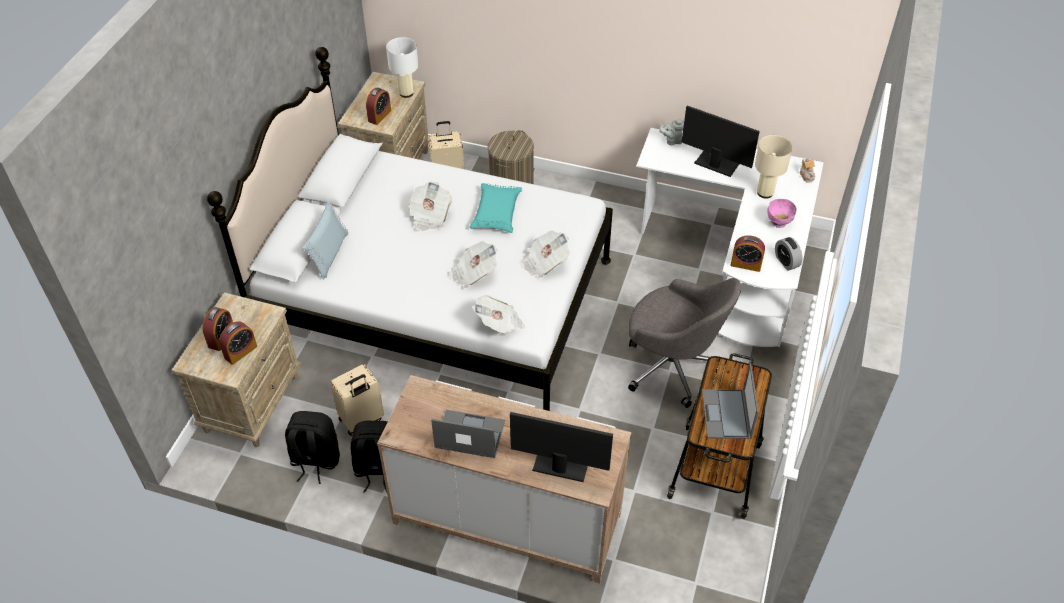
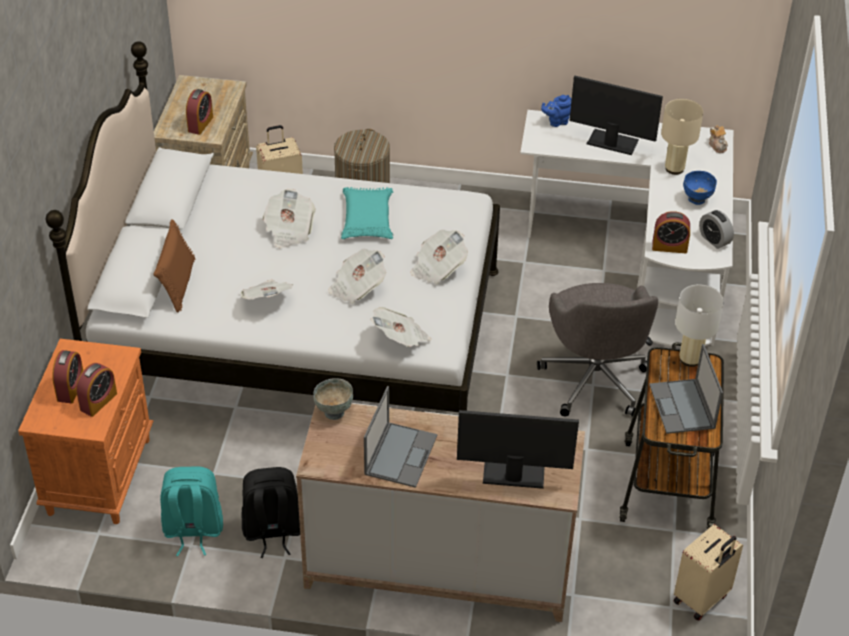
camera: 10 degrees left, 5 degrees down
beige nightstand [172,292,302,447] -> orange nightstand [18,339,154,524]
black backpack [285,411,340,484] -> turquoise backpack [160,466,223,556]
blue pillow [302,201,348,280] -> brown pillow [153,219,195,313]
beige suitcase [330,364,384,436] -> beige suitcase moved to [674,524,743,621]
white table lamp [386,37,418,98] -> white table lamp moved to [675,284,724,367]
laptop [431,410,505,458] -> laptop turned 105 degrees clockwise [364,386,437,488]
grey office chair [628,278,741,408] -> grey office chair turned 60 degrees clockwise [537,283,658,417]
grey teapot [659,119,684,145] -> blue teapot [541,95,572,127]
pink bowl [768,199,797,228] -> blue bowl [683,171,717,205]
none -> newspaper [241,279,294,300]
none -> grey bowl [313,378,353,420]

